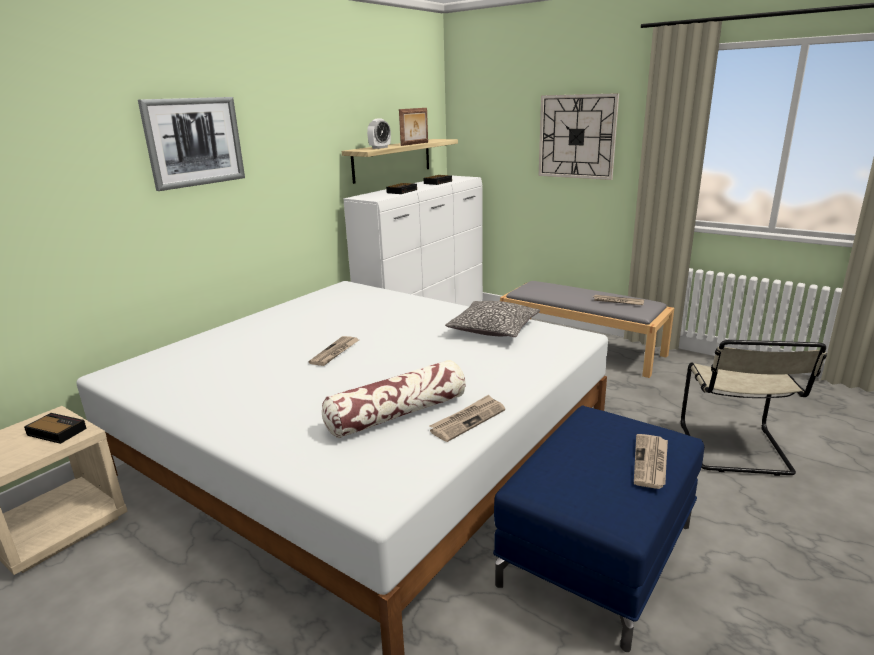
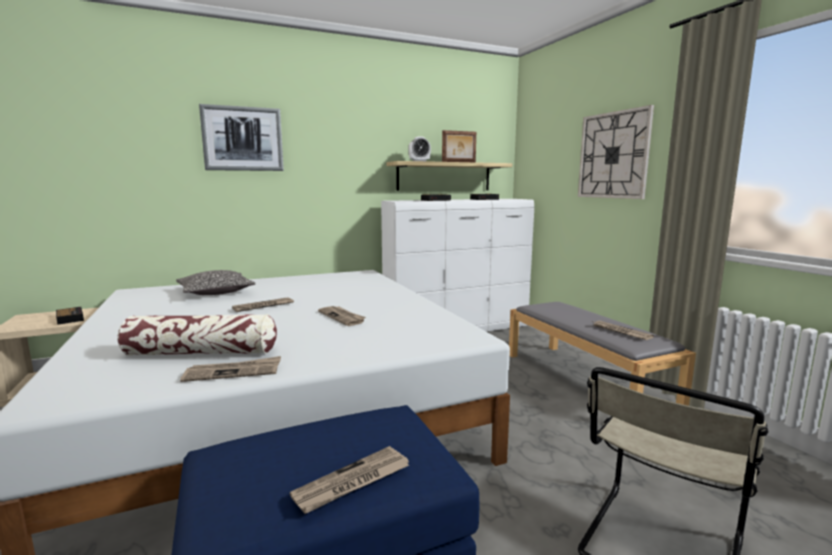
camera: 30 degrees right, 10 degrees down
pillow [445,301,540,337] -> pillow moved to [176,270,255,295]
none -> newspaper [318,306,366,326]

